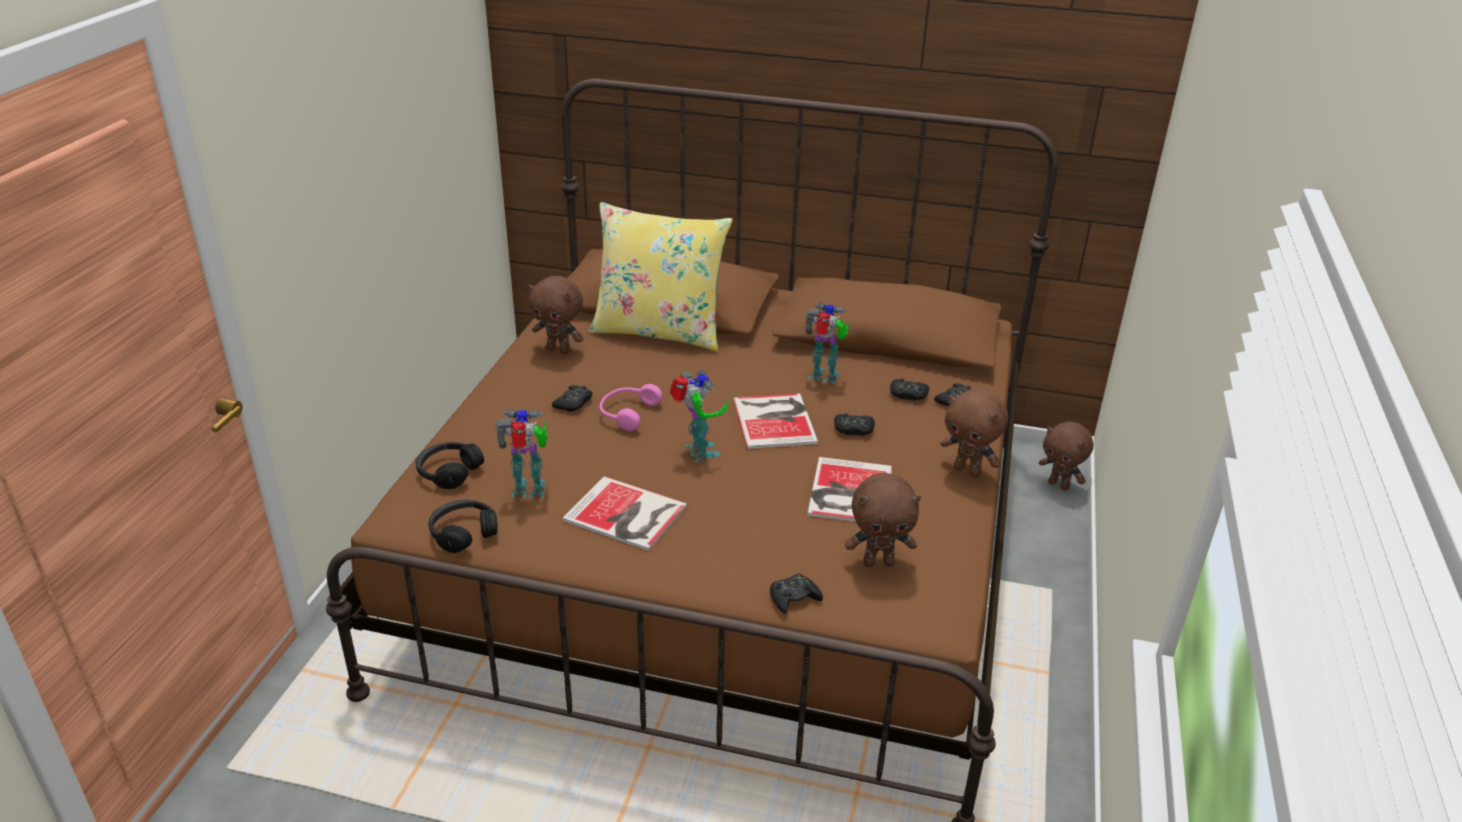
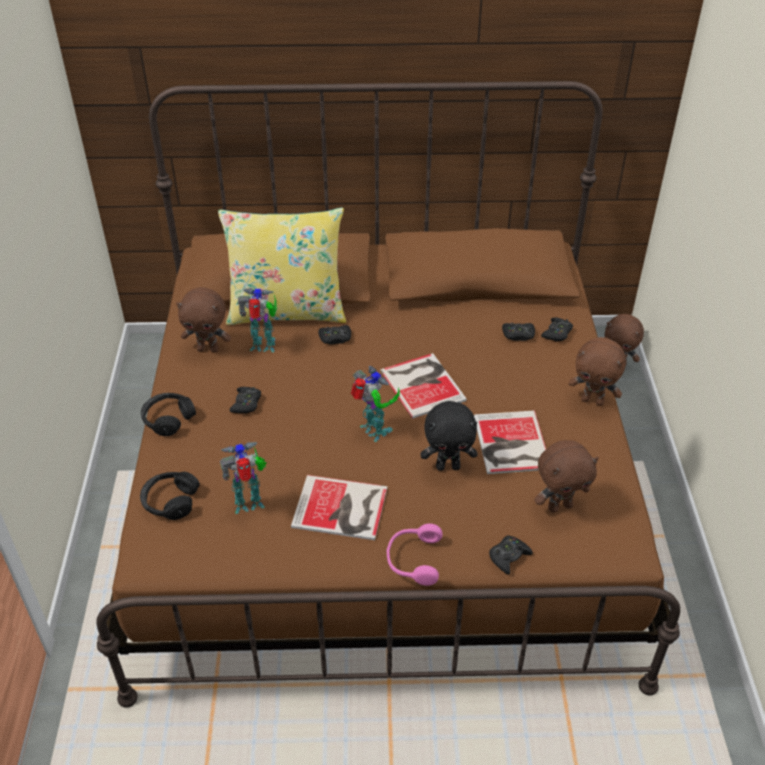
camera: 15 degrees left, 10 degrees up
black headphones [429,500,498,553] -> black headphones moved to [141,393,196,436]
pink headphones [599,384,663,431] -> pink headphones moved to [386,524,442,586]
toy robot [805,303,849,384] -> toy robot moved to [238,288,277,352]
black game controller [834,413,875,436] -> black game controller moved to [318,325,351,345]
none -> black plush toy [421,401,477,471]

